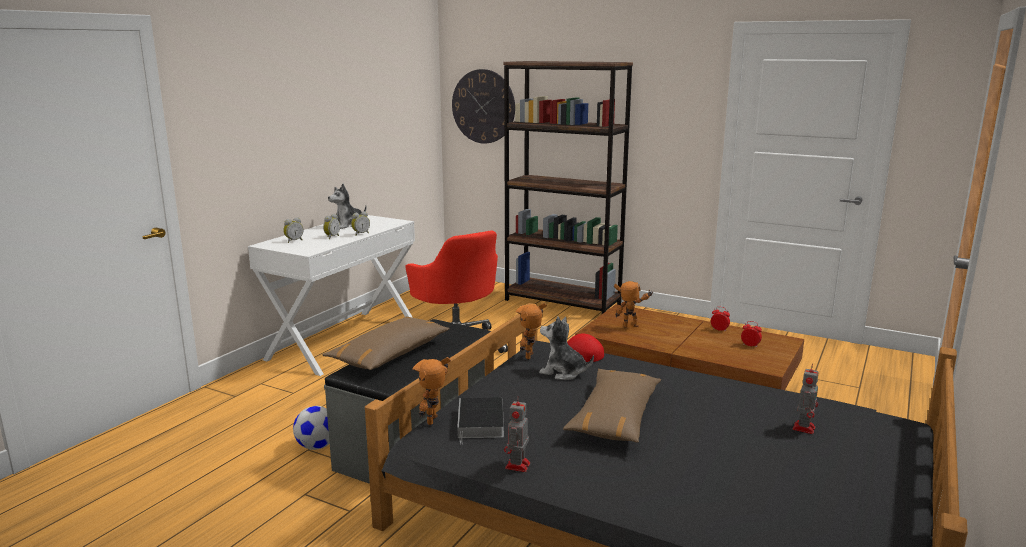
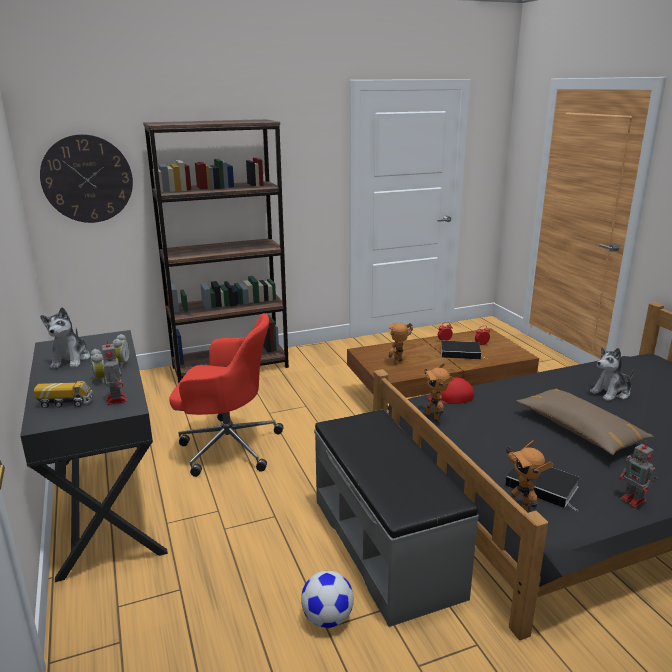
camera: 50 degrees left, 5 degrees up
white desk [248,215,415,376] -> black desk [20,330,168,582]
alarm clock [283,218,303,243] -> toy truck [34,381,93,408]
brown pillow [323,316,450,370] -> none
plush toy [539,316,594,380] -> plush toy moved to [590,347,634,401]
toy robot [793,364,819,434] -> toy robot moved to [102,340,127,405]
none -> book [441,341,487,359]

